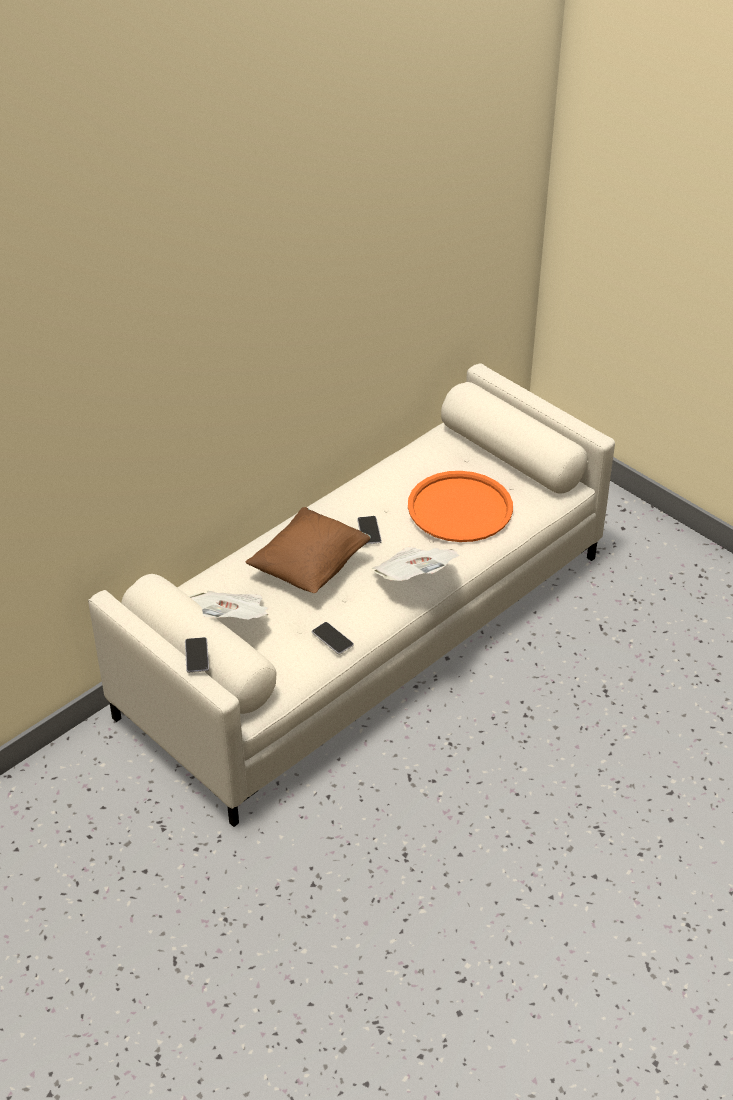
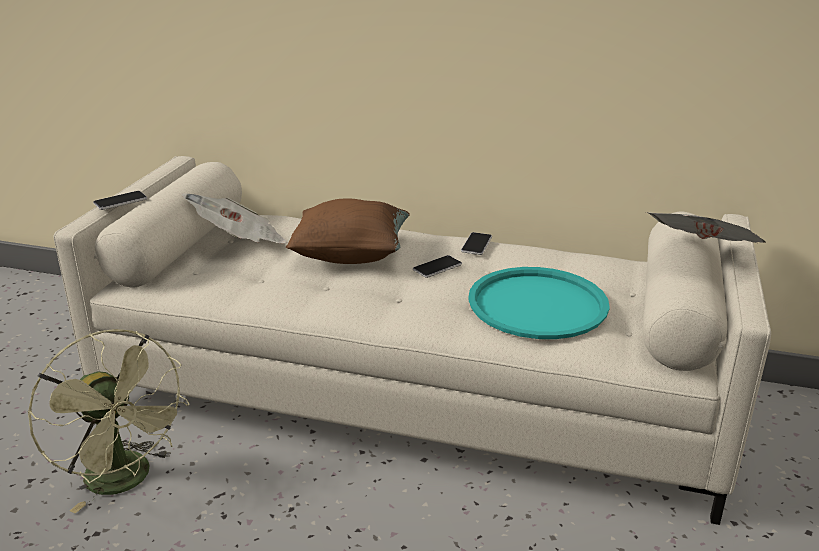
camera: 60 degrees right, 15 degrees down
phone [312,622,354,654] -> phone moved to [461,232,492,255]
newspaper [372,547,459,581] -> newspaper moved to [646,212,766,243]
orange tray [408,471,513,542] -> turquoise tray [468,267,610,339]
none -> green fan [28,329,190,513]

